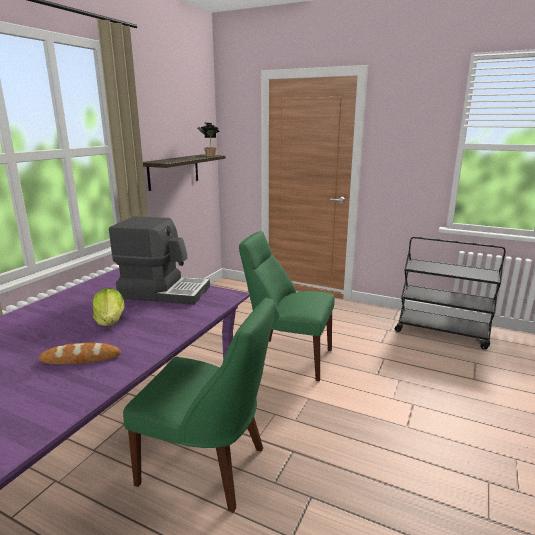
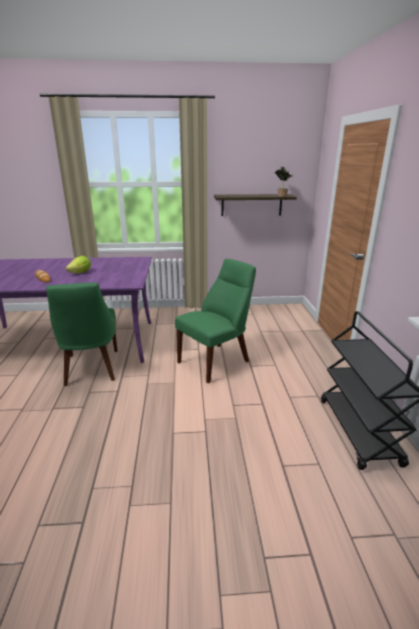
camera: 60 degrees right, 5 degrees up
coffee machine [109,216,210,305] -> none
green chair [239,231,335,381] -> green chair turned 60 degrees clockwise [175,259,256,383]

